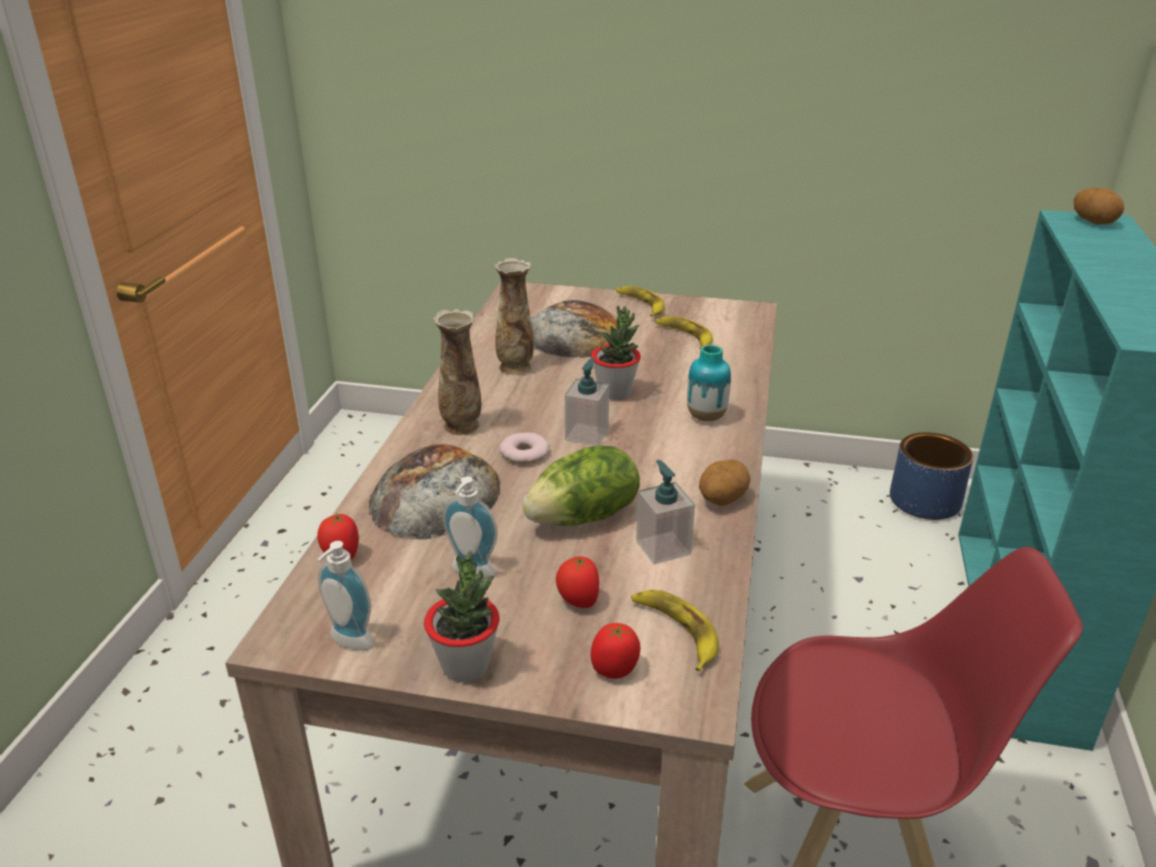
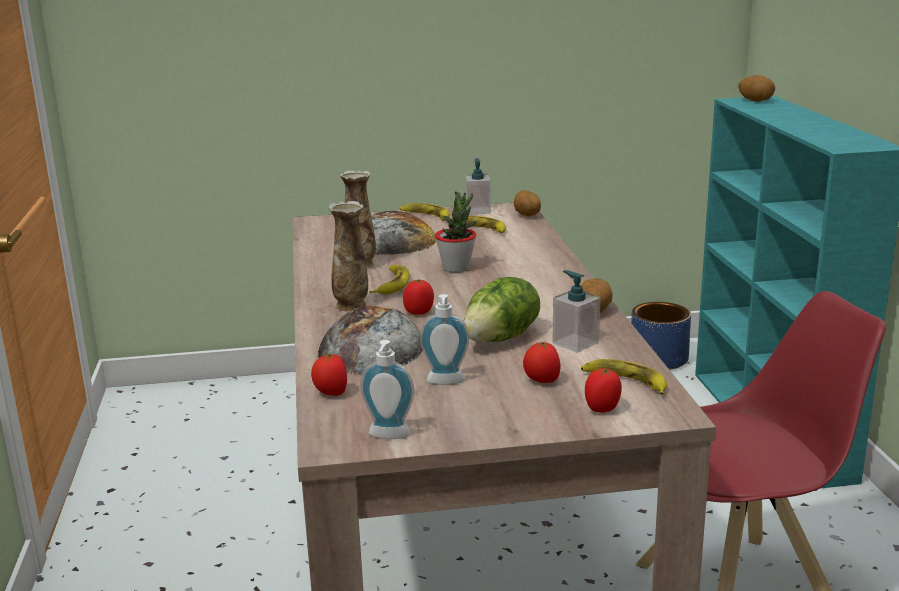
camera: 20 degrees left, 10 degrees down
potted plant [424,551,500,682] -> none
donut [499,432,550,464] -> tomato [403,279,434,315]
soap dispenser [565,358,609,446] -> soap dispenser moved to [465,158,491,214]
vase [687,344,731,421] -> none
none -> banana [369,265,410,294]
none -> potato [514,190,541,217]

